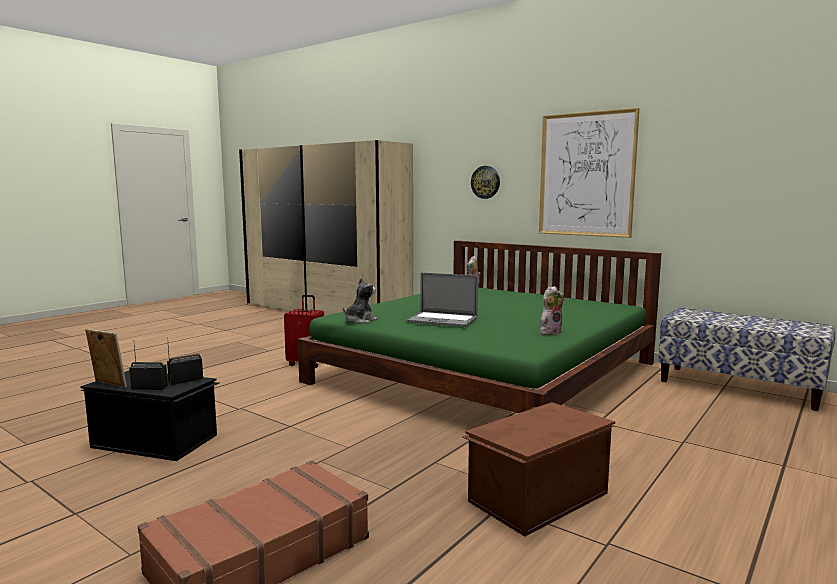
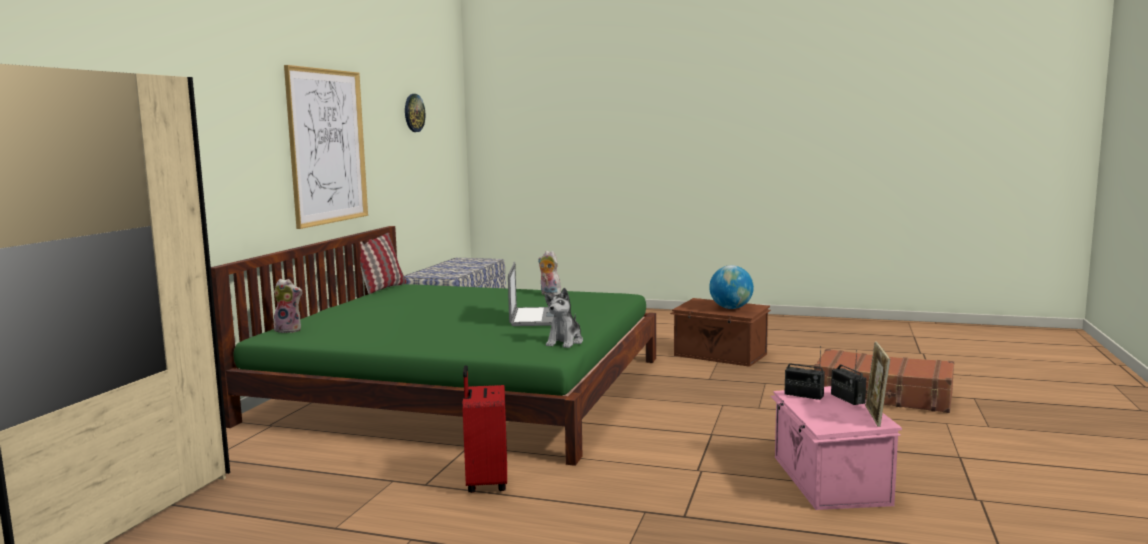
camera: 110 degrees left, 0 degrees up
black storage box [80,371,219,461] -> pink storage box [770,386,902,510]
plush toy [343,278,377,324] -> plush toy turned 90 degrees counterclockwise [545,288,583,348]
wall clock [471,166,500,199] -> wall clock moved to [405,94,425,132]
none -> pillow [352,233,406,294]
none -> globe [709,265,754,309]

